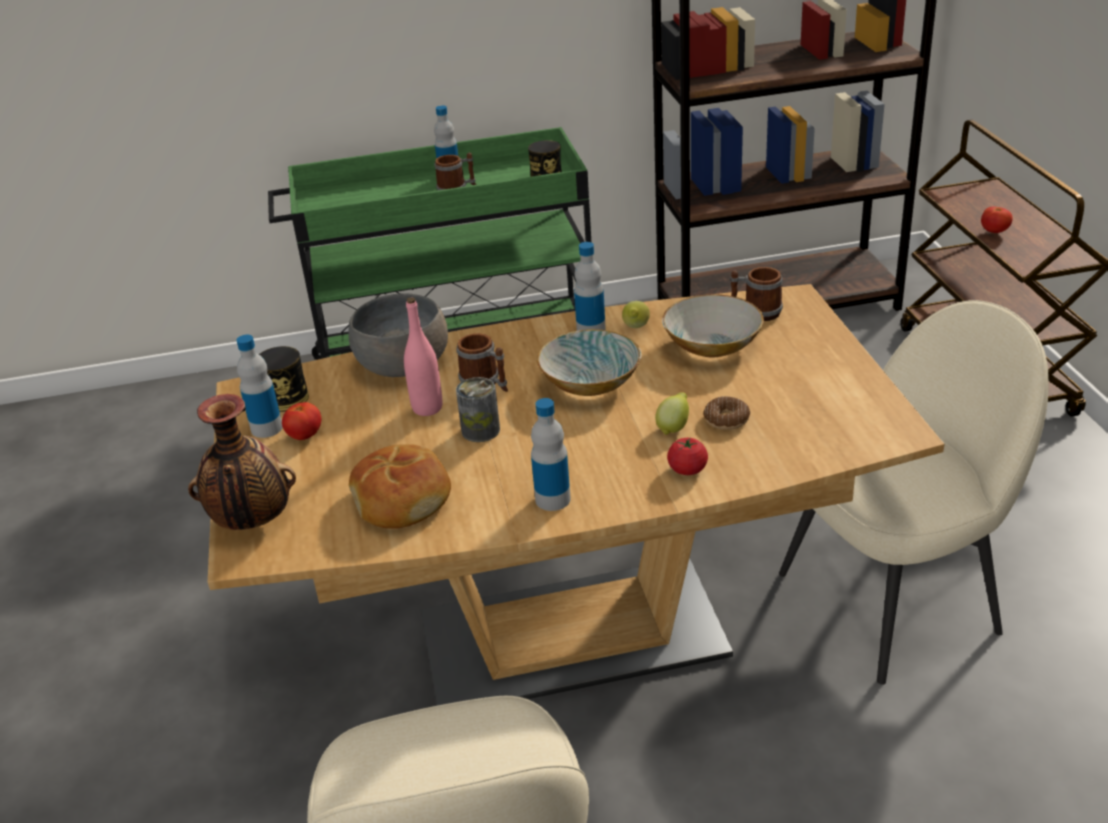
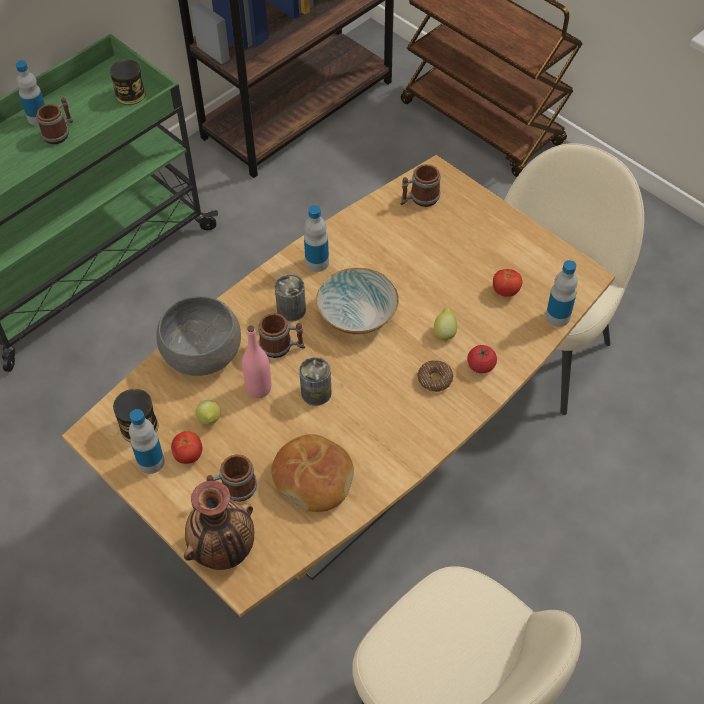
camera: 35 degrees left, 20 degrees up
bottle [531,398,571,511] -> bottle moved to [546,260,578,327]
lemon [622,301,650,328] -> lemon moved to [195,400,221,425]
bowl [662,294,764,357] -> none
donut [703,396,750,430] -> donut moved to [417,360,453,392]
tomato [981,206,1013,233] -> tomato moved to [493,269,523,297]
none -> mug [206,454,257,502]
none -> can [275,274,306,322]

